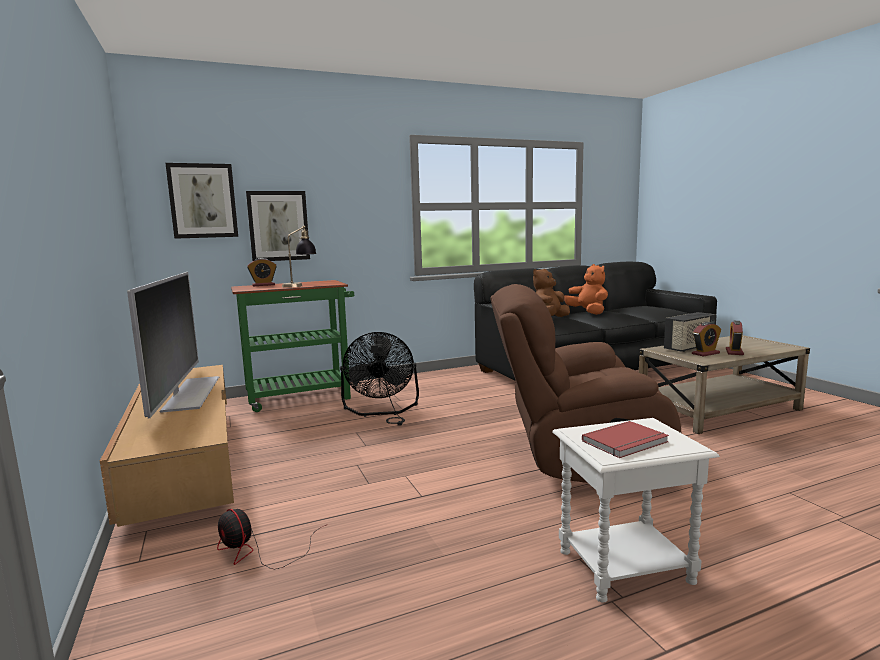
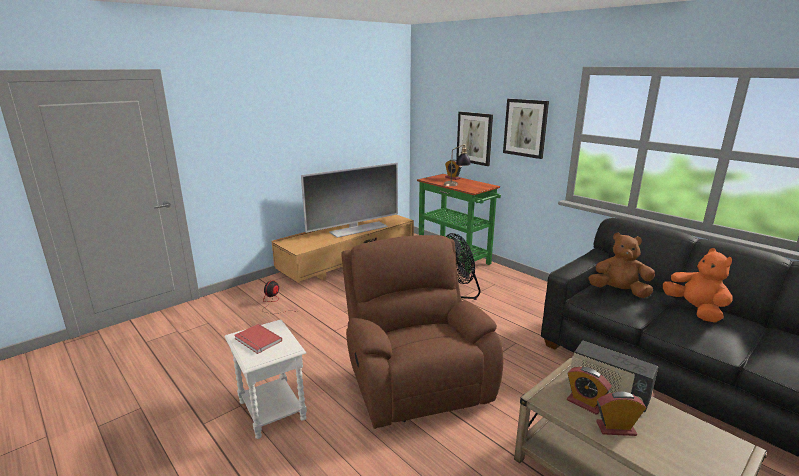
camera: 70 degrees right, 10 degrees up
picture [165,163,238,239] -> picture moved to [503,99,549,159]
orange plush toy [564,264,608,315] -> orange plush toy turned 60 degrees counterclockwise [663,248,732,323]

